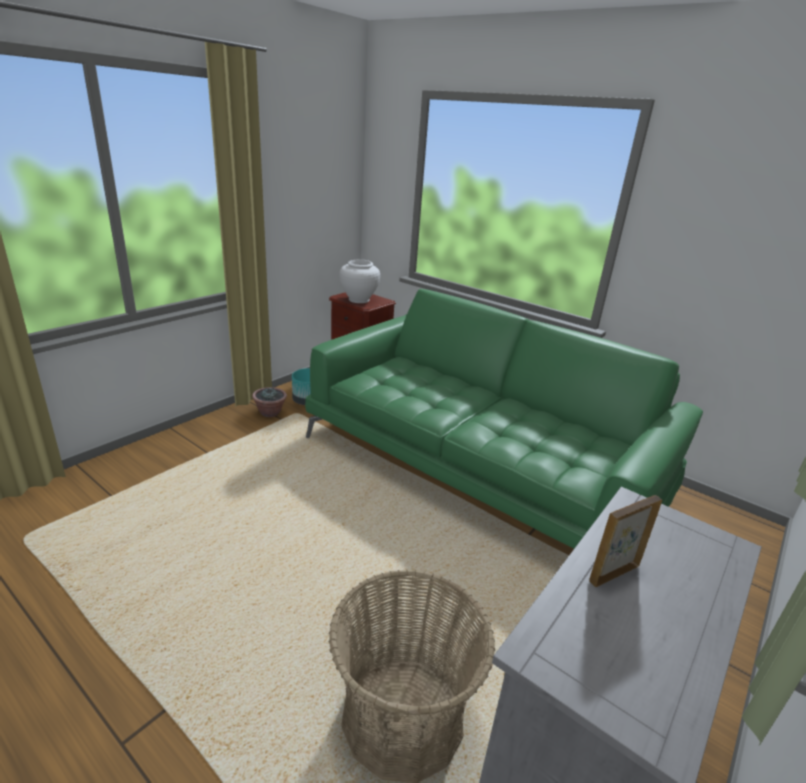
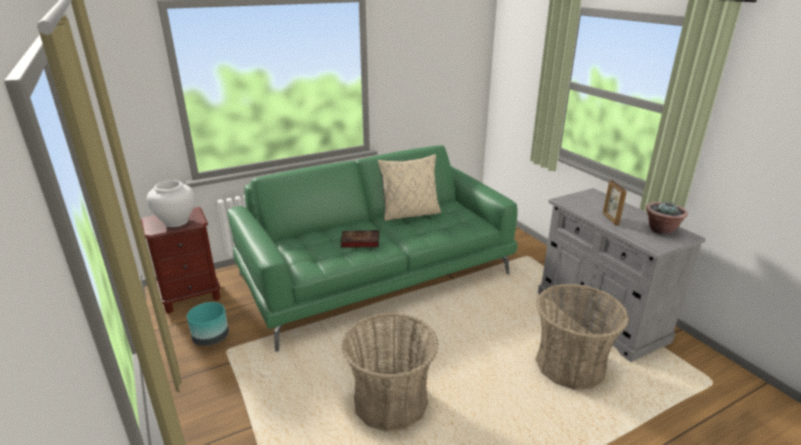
camera: 65 degrees left, 0 degrees up
potted plant [252,387,287,417] -> potted plant moved to [646,201,688,235]
none -> book [340,230,379,248]
none -> basket [341,313,439,432]
none -> beige pillow [378,154,441,221]

